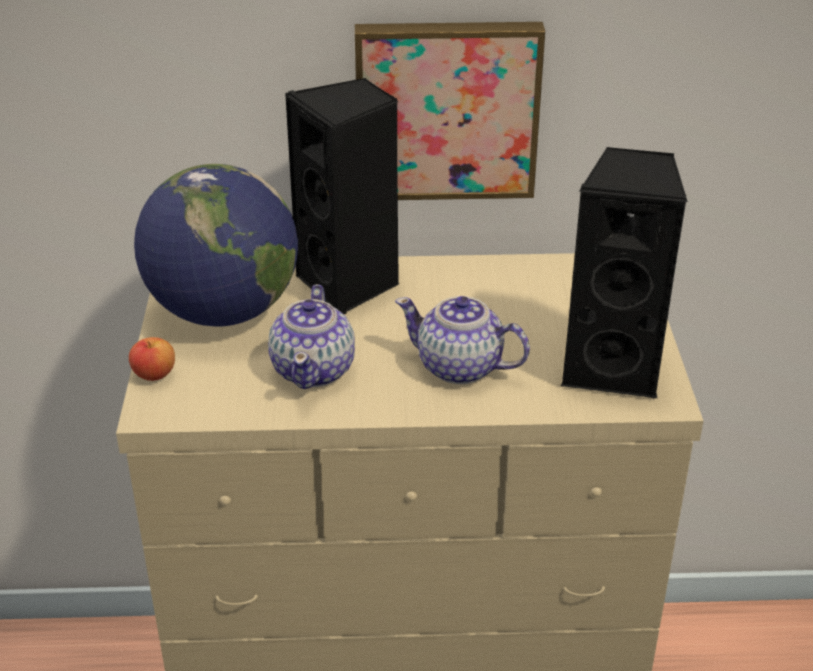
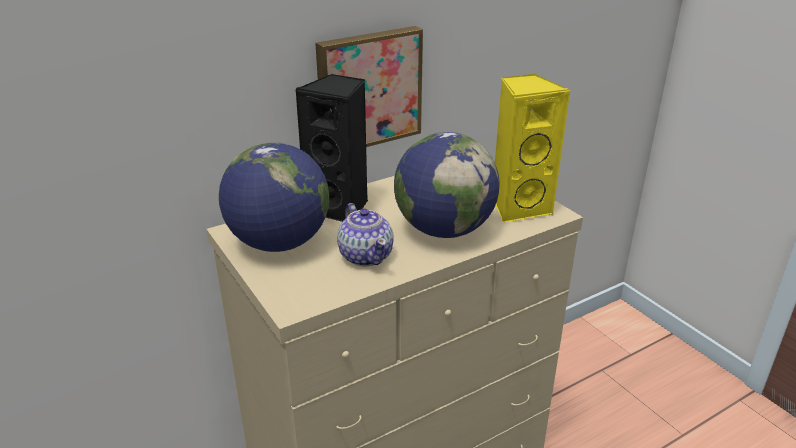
camera: 30 degrees left, 5 degrees down
apple [129,337,175,381] -> none
teapot [395,296,530,384] -> globe [394,132,500,238]
black speaker [561,146,688,399] -> yellow speaker [495,74,570,223]

